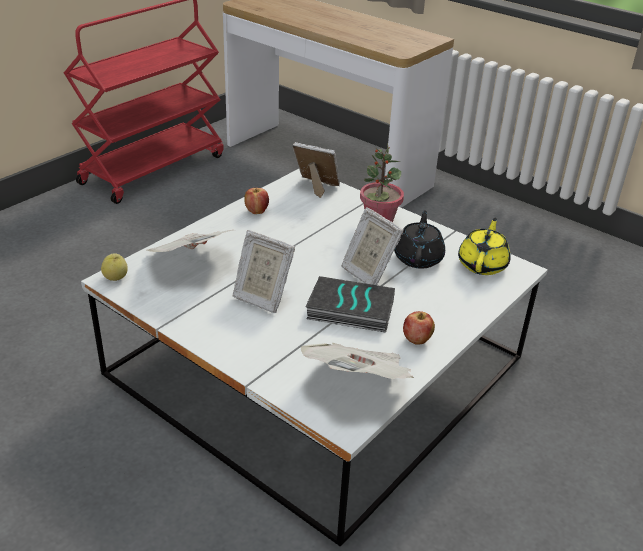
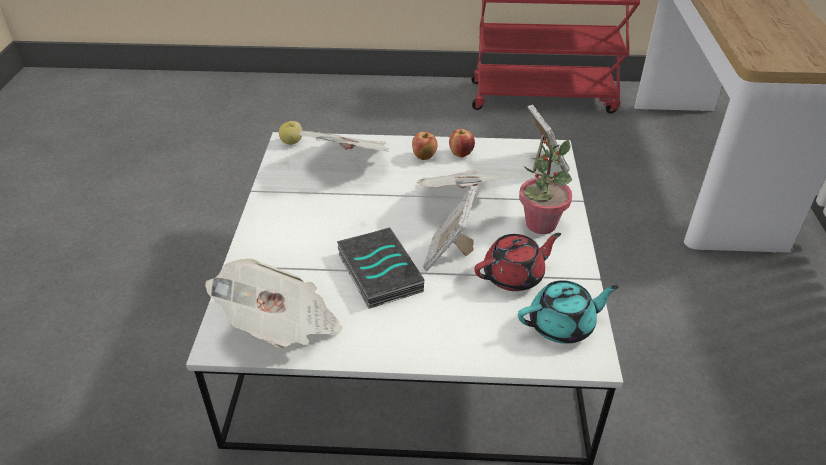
camera: 55 degrees right, 5 degrees up
picture frame [233,230,295,313] -> none
black teapot [394,210,445,269] -> red teapot [474,233,561,291]
apple [403,311,435,345] -> apple moved to [412,132,438,160]
yellow teapot [458,218,511,275] -> turquoise teapot [518,280,619,344]
none -> newspaper [417,170,509,188]

